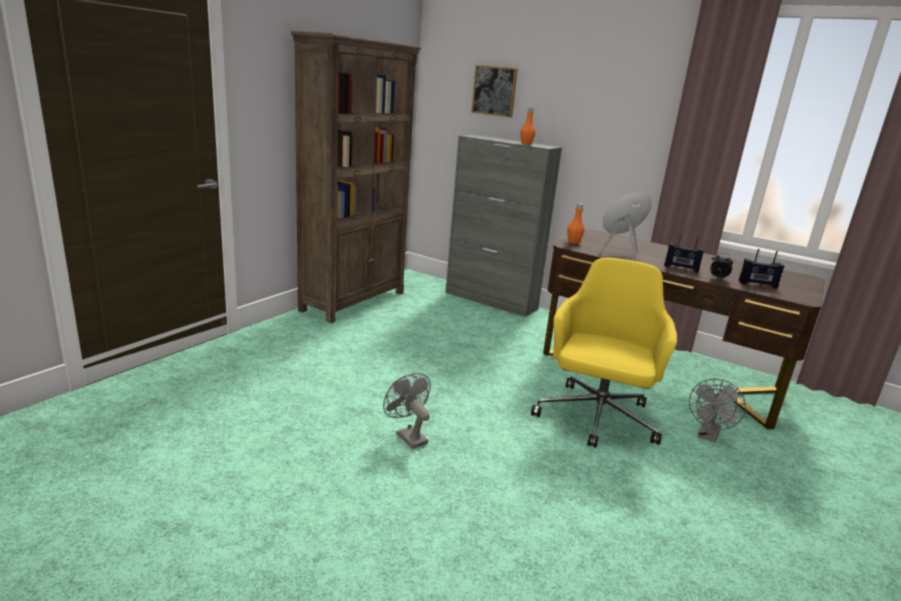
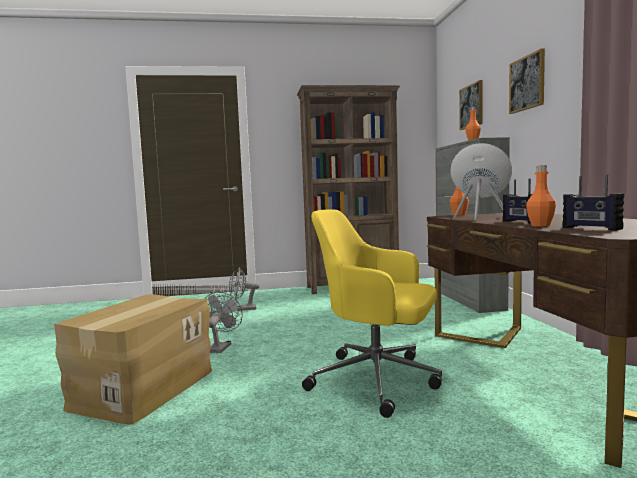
camera: 50 degrees right, 15 degrees down
yellow office chair [531,258,677,448] -> yellow office chair turned 135 degrees counterclockwise [302,209,442,418]
grey fan [689,379,746,443] -> grey fan moved to [229,268,260,311]
alarm clock [710,253,733,280] -> orange bottle [526,165,556,227]
none -> cardboard box [54,294,212,424]
none -> picture [509,49,545,114]

